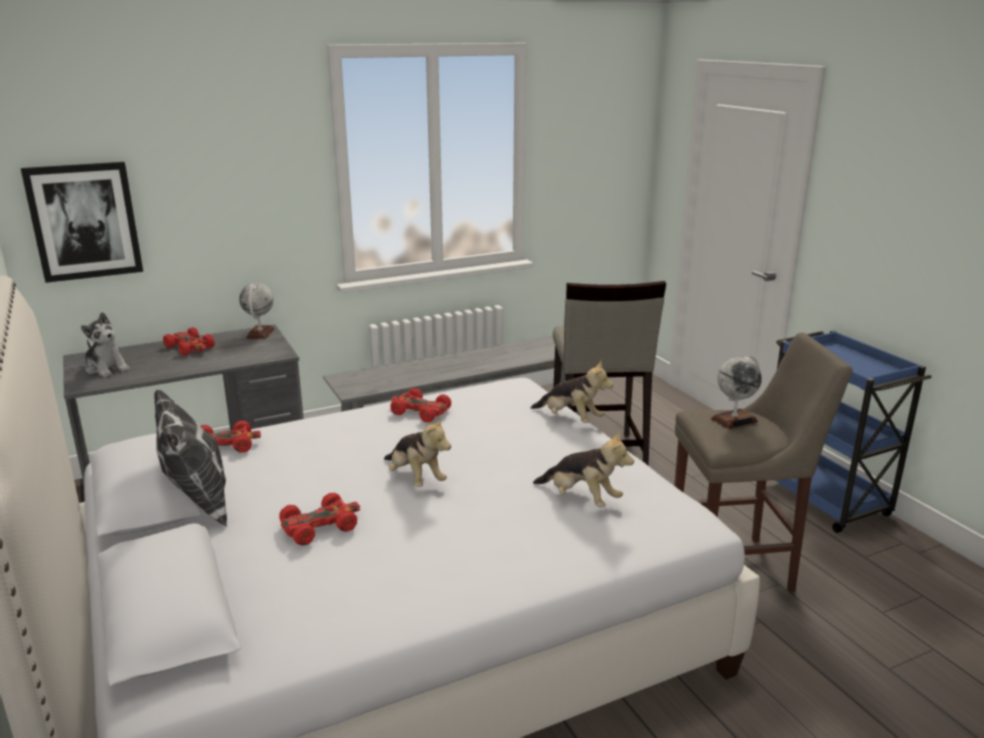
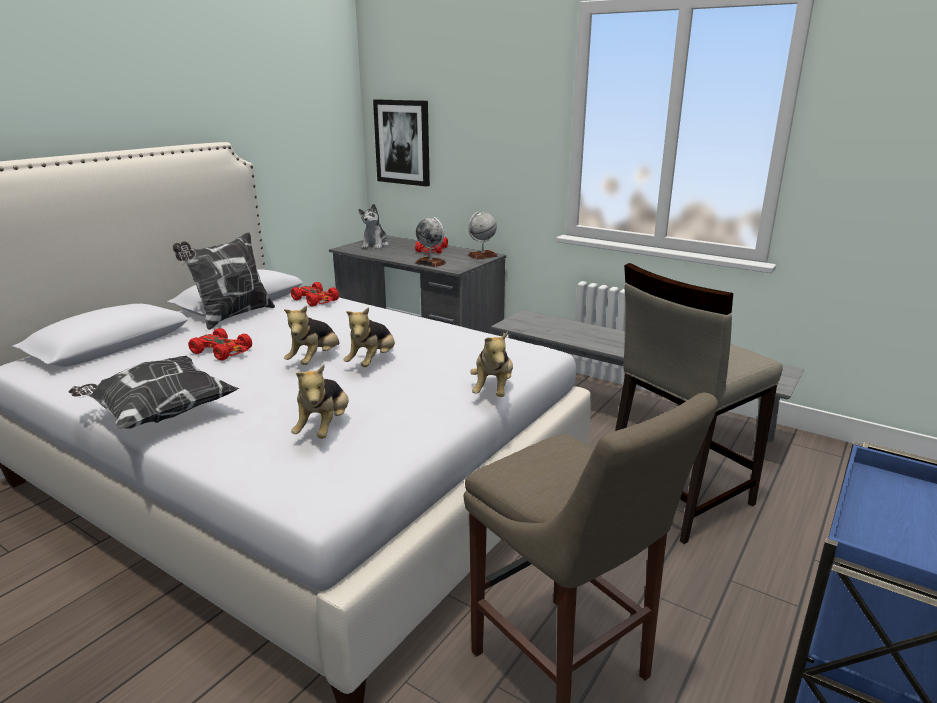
camera: 60 degrees right, 0 degrees up
red toy car [390,388,451,422] -> none
globe [711,355,762,430] -> globe moved to [415,217,446,267]
none -> pillow [68,356,239,429]
none -> plush toy [343,307,395,367]

